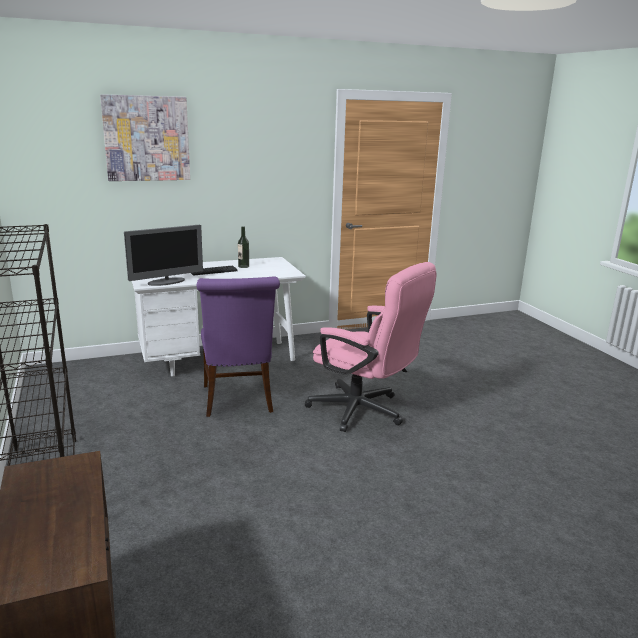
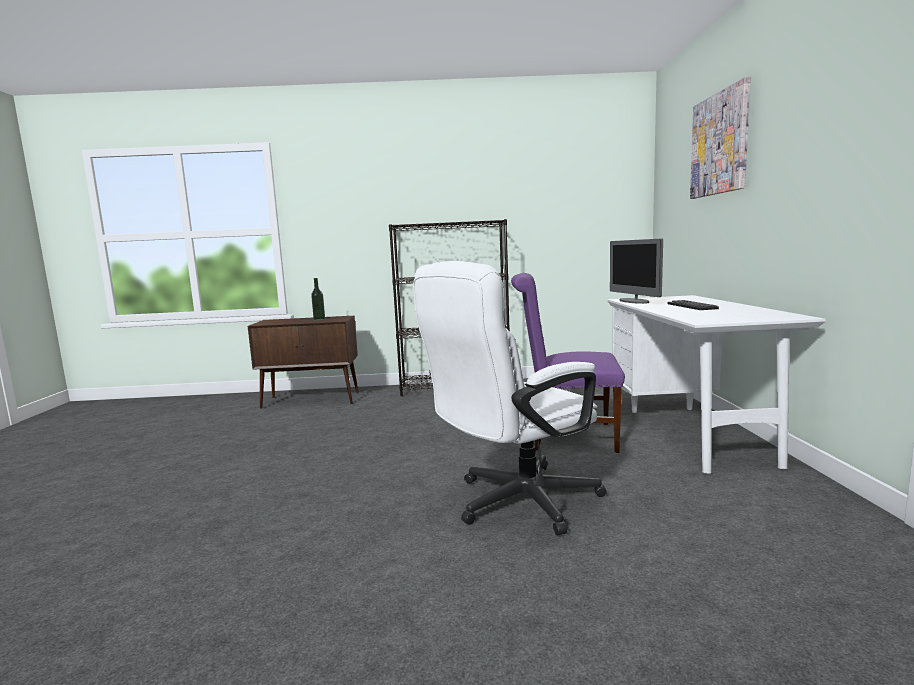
camera: 110 degrees right, 10 degrees down
bottle [238,226,249,268] -> bottle moved to [311,278,325,321]
pink office chair [305,262,437,432] -> white office chair [413,261,607,536]

